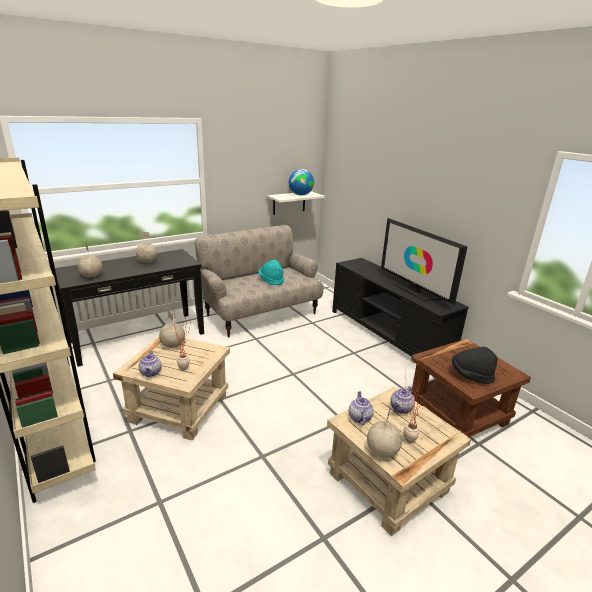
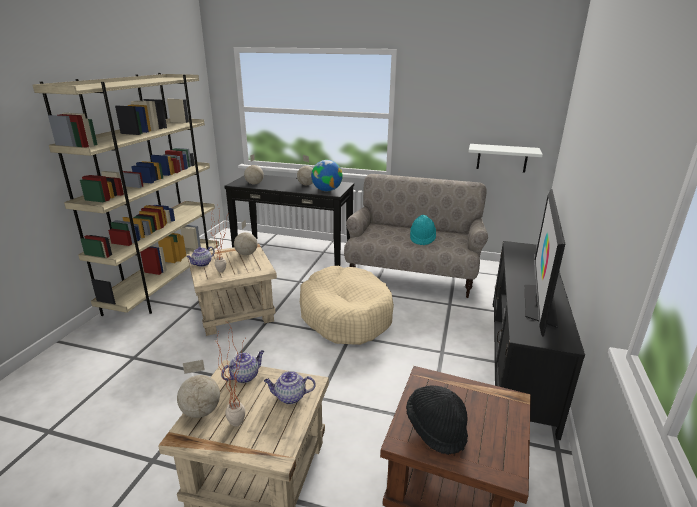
camera: 50 degrees right, 0 degrees up
globe [289,169,314,195] -> globe moved to [311,160,343,191]
none -> beige dog bed [300,266,394,345]

